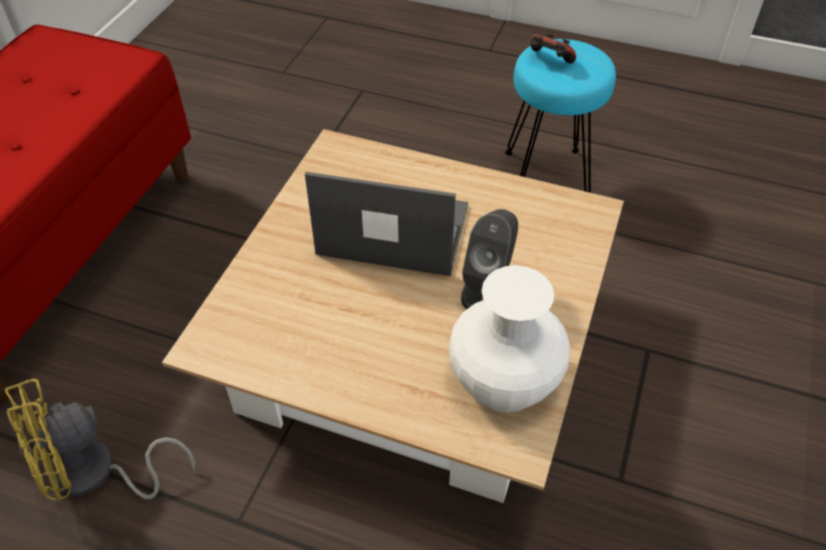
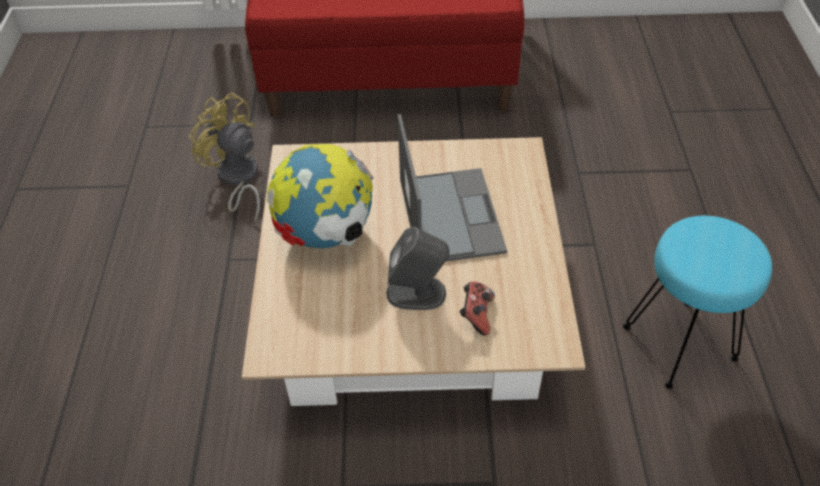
camera: 70 degrees right, 0 degrees up
white vase [449,265,570,412] -> none
game controller [531,33,576,63] -> game controller moved to [460,281,495,336]
none -> globe [267,144,374,248]

